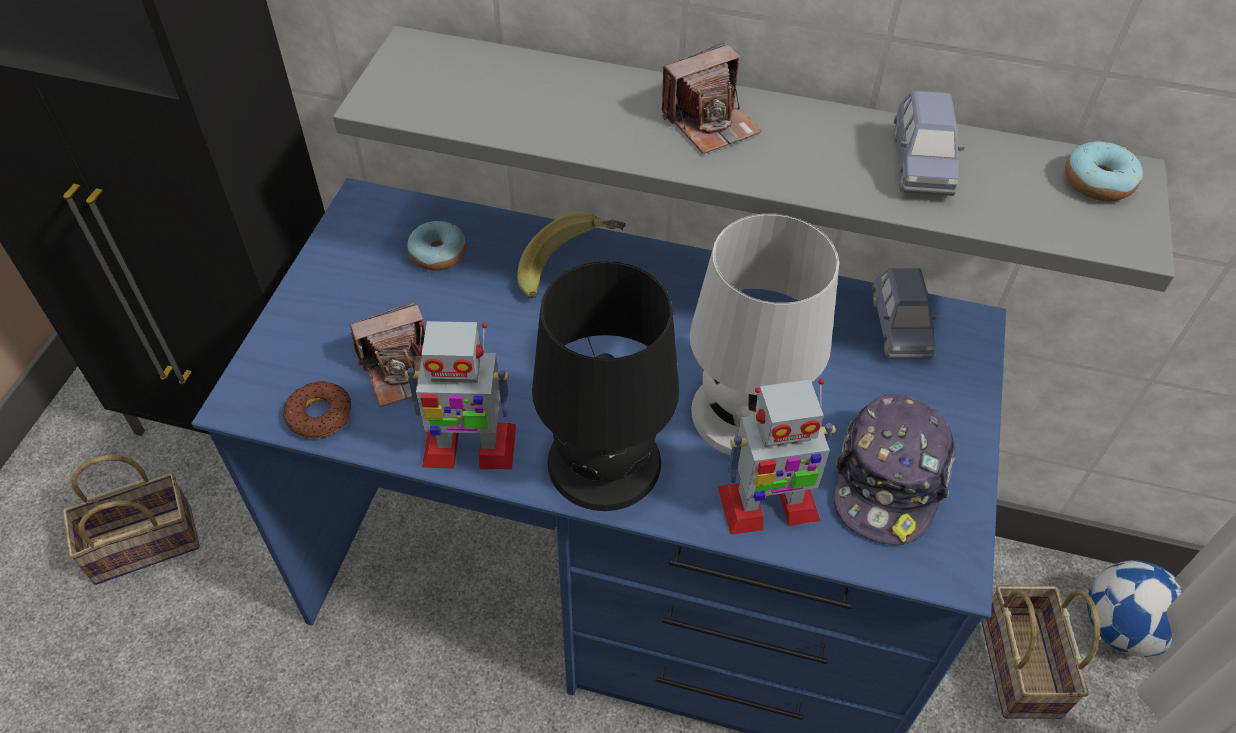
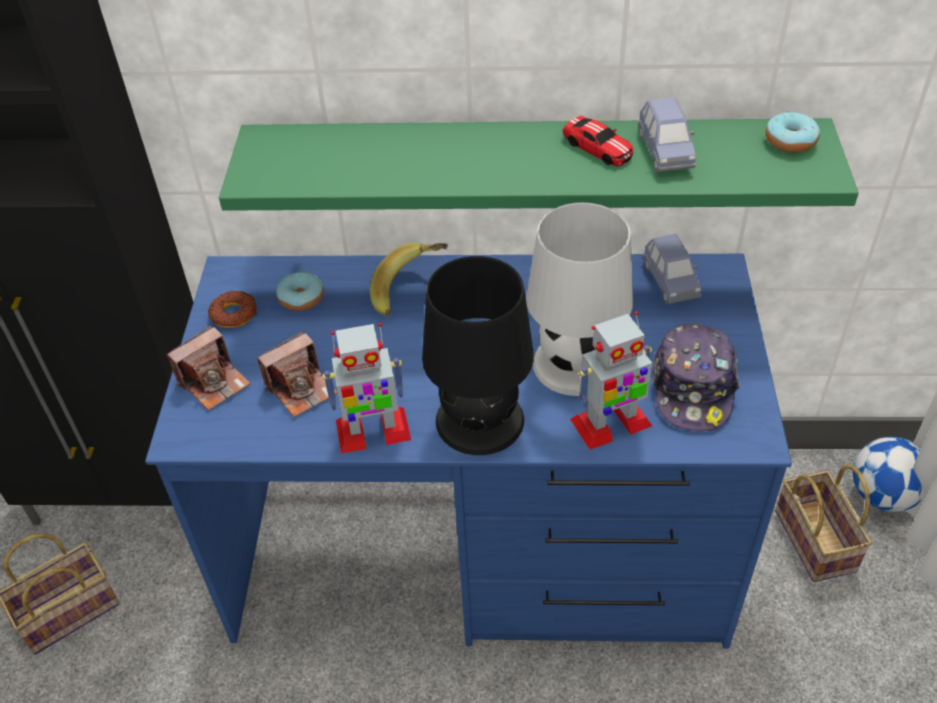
camera: 10 degrees left, 5 degrees down
donut [283,381,351,438] -> donut moved to [208,291,257,328]
grey shelf [333,26,1175,292] -> green shelf [219,118,859,211]
camera [662,42,761,154] -> camera moved to [167,325,251,411]
none -> toy car [563,116,634,166]

